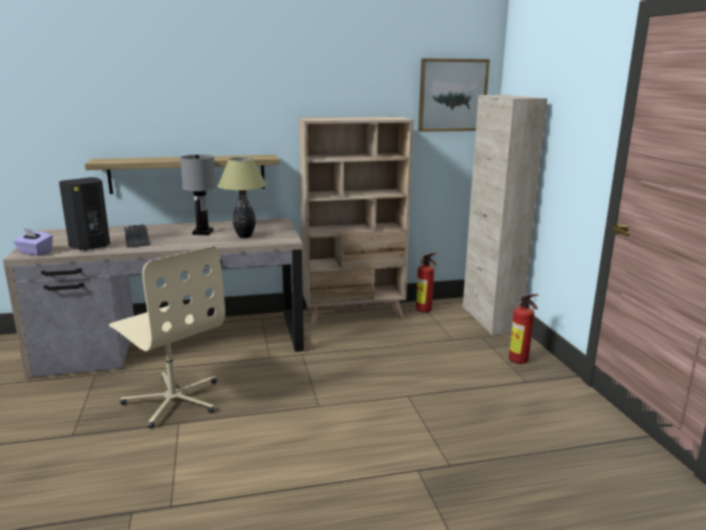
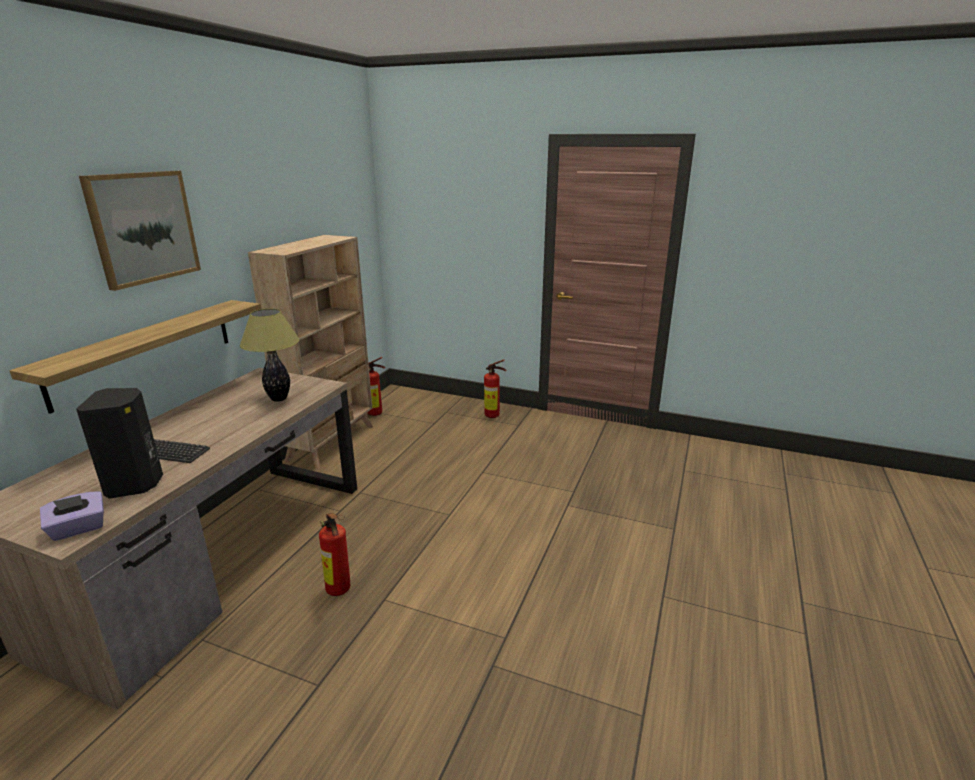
camera: 55 degrees left, 5 degrees up
beige office chair [109,246,225,428] -> fire extinguisher [319,513,350,596]
grey table lamp [180,155,216,235] -> none
picture [418,58,490,132] -> picture moved to [79,171,201,291]
beige cabinet [463,95,547,335] -> none

